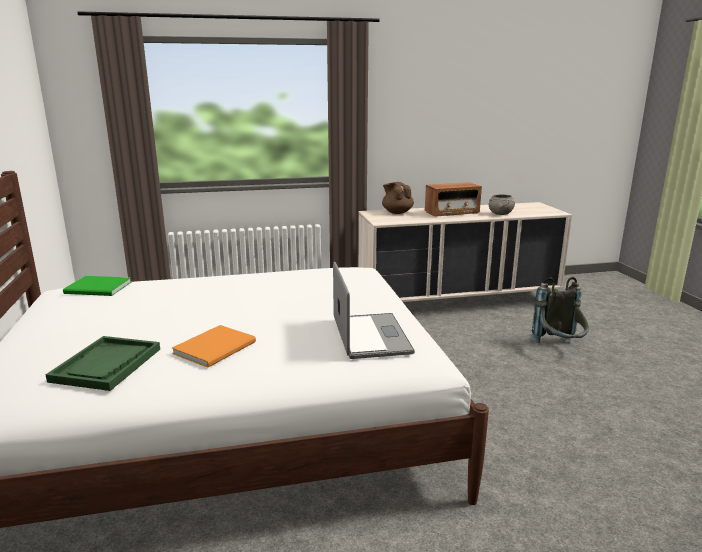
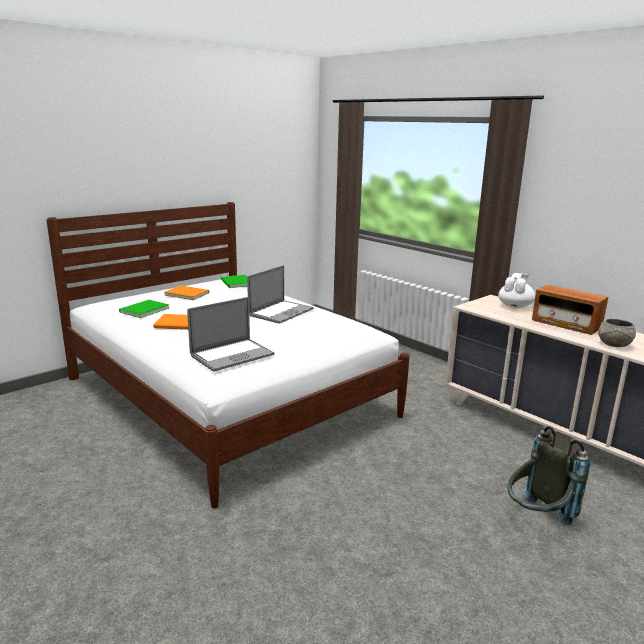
camera: 60 degrees right, 0 degrees up
green tray [46,336,160,391] -> green book [119,300,169,318]
brown teapot [382,182,414,214] -> white teapot [498,273,535,308]
none -> orange book [164,286,209,300]
none -> laptop [247,265,314,324]

